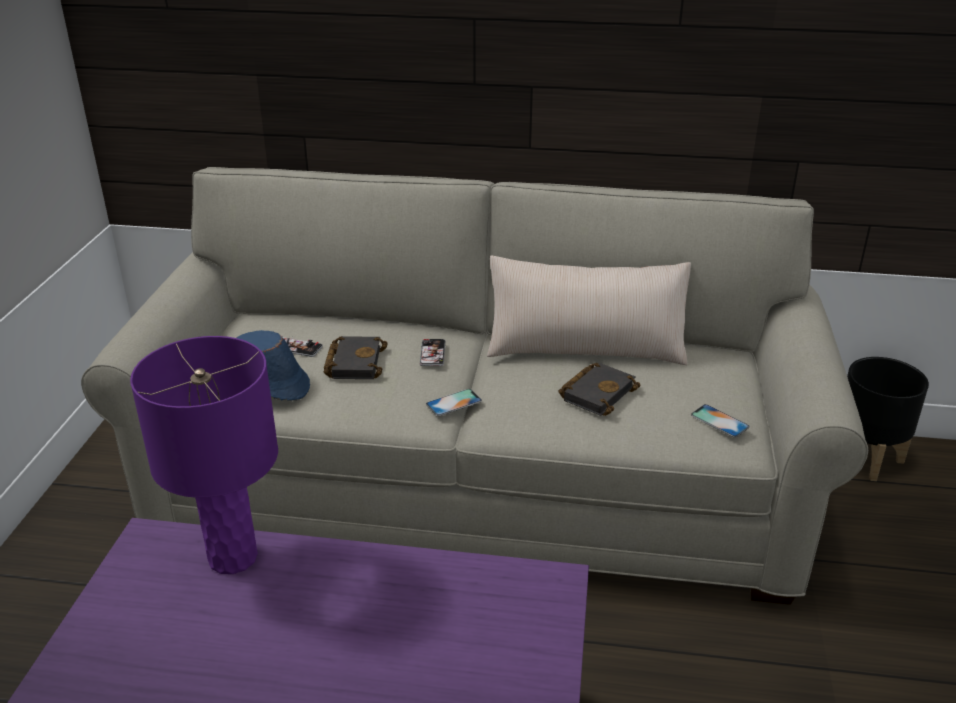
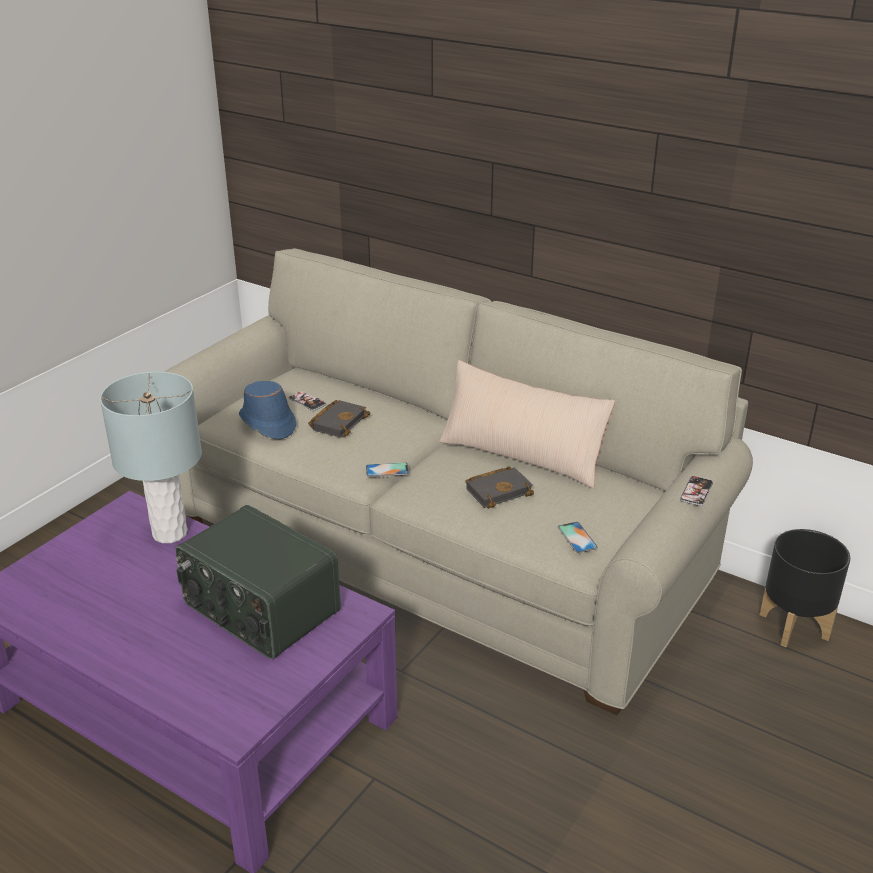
camera: 25 degrees right, 0 degrees up
purple table lamp [130,336,278,574] -> grey table lamp [100,371,202,543]
phone [420,339,445,366] -> phone moved to [680,476,713,506]
none -> radio [175,505,341,659]

